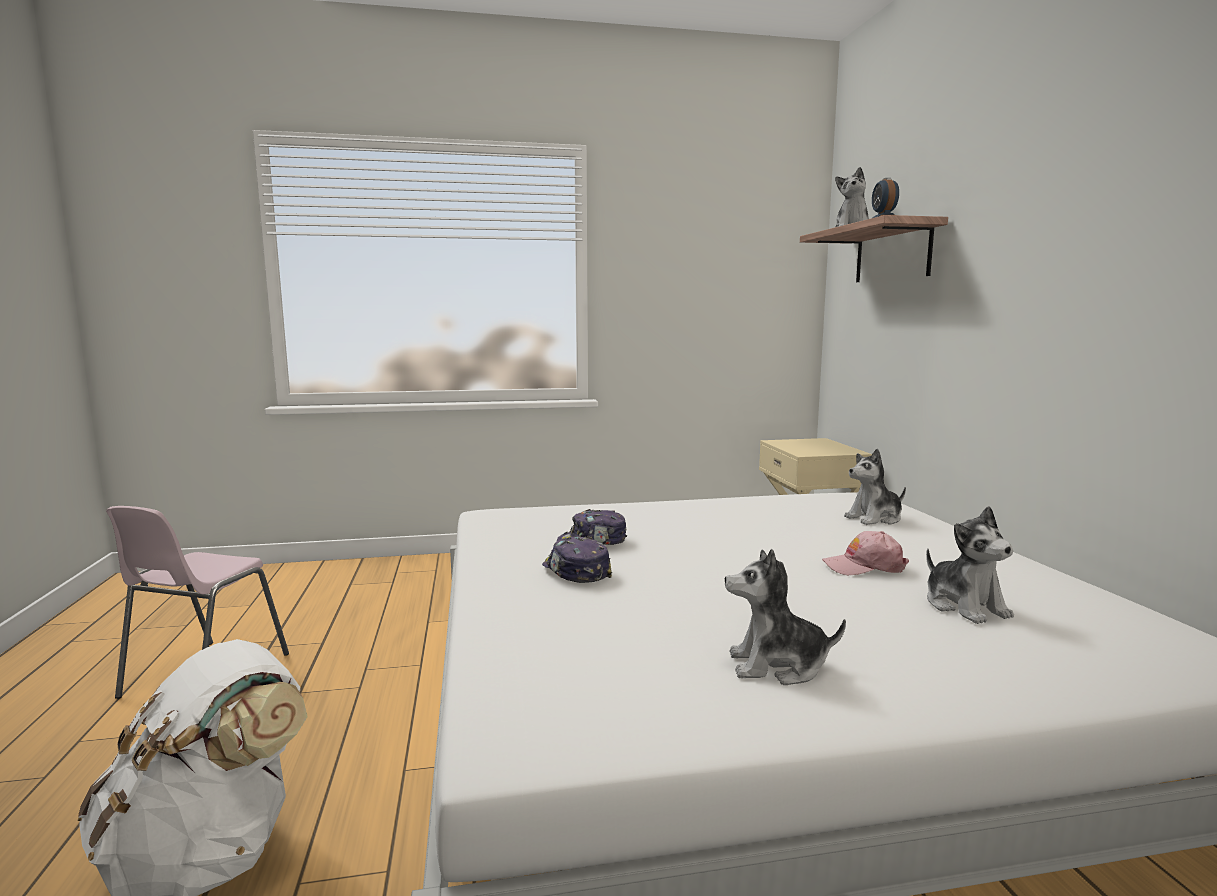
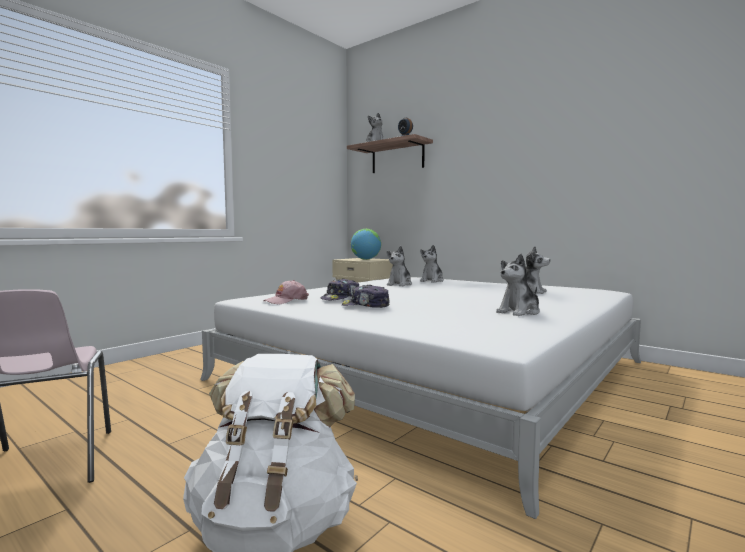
camera: 40 degrees left, 5 degrees down
pink cap [822,531,909,575] -> pink cap moved to [263,280,309,304]
none -> globe [351,229,381,260]
none -> plush toy [387,246,412,286]

